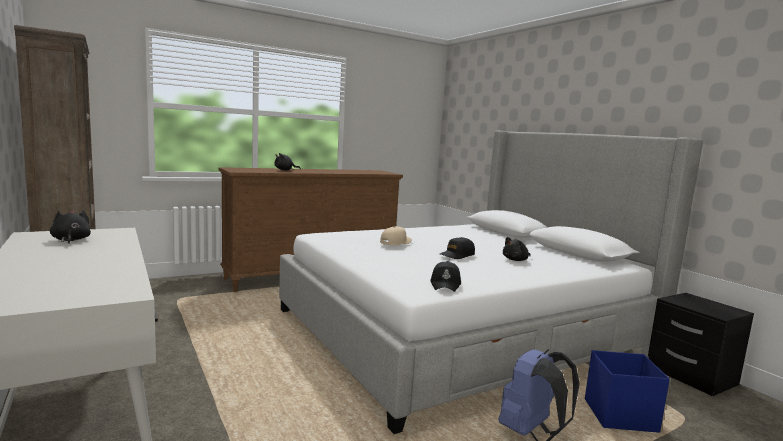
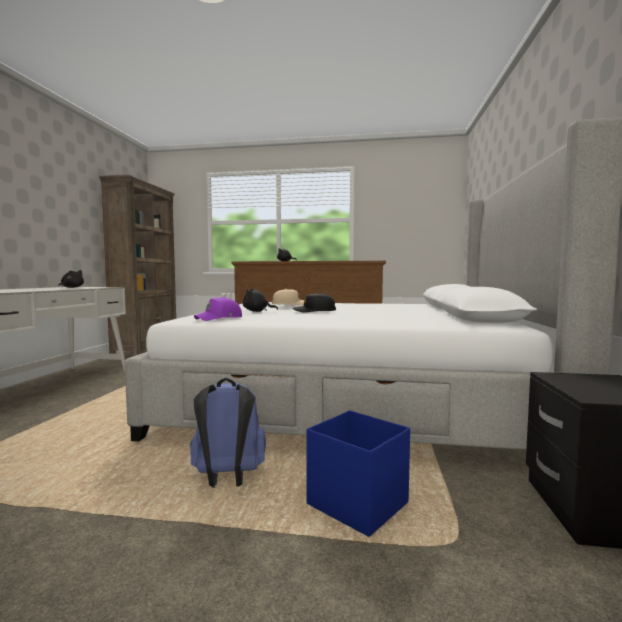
camera: 40 degrees right, 5 degrees down
black cap [430,261,461,292] -> purple cap [194,297,242,321]
black plush toy [503,237,531,261] -> black plush toy moved to [243,288,278,312]

